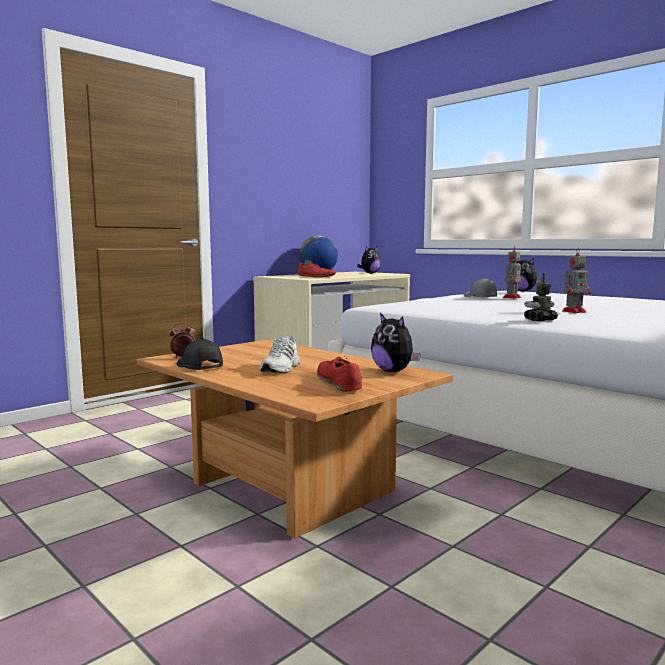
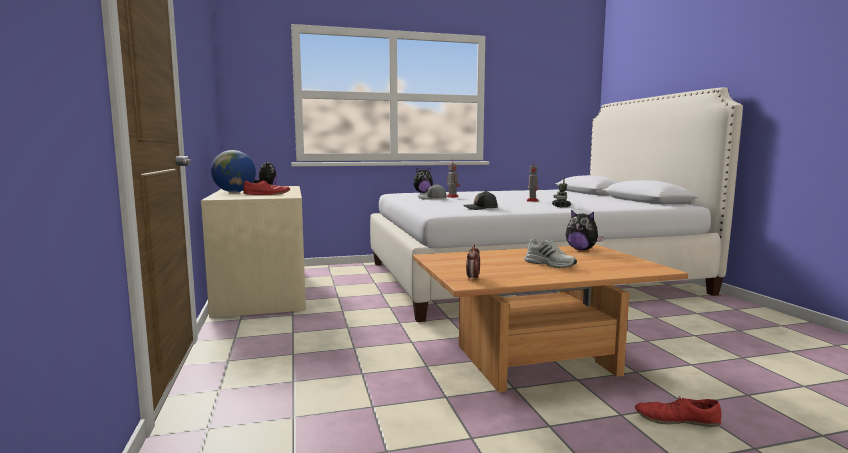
camera: 60 degrees left, 0 degrees up
black cap [177,337,223,370] -> black cap moved to [463,191,497,210]
red shoe [317,357,362,392] -> red shoe moved to [635,397,721,427]
plush toy [371,313,420,372] -> plush toy turned 45 degrees clockwise [566,210,603,250]

